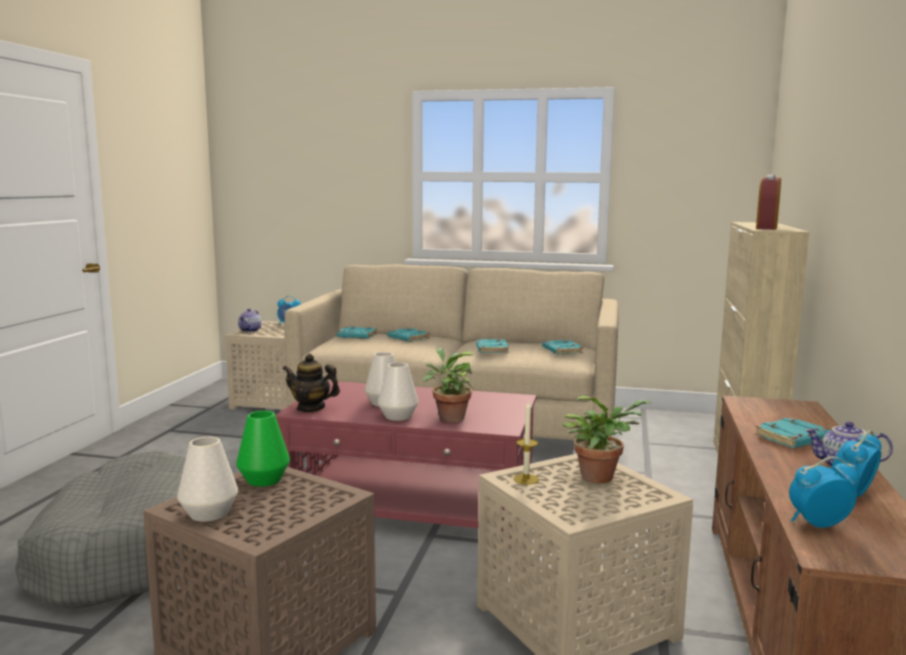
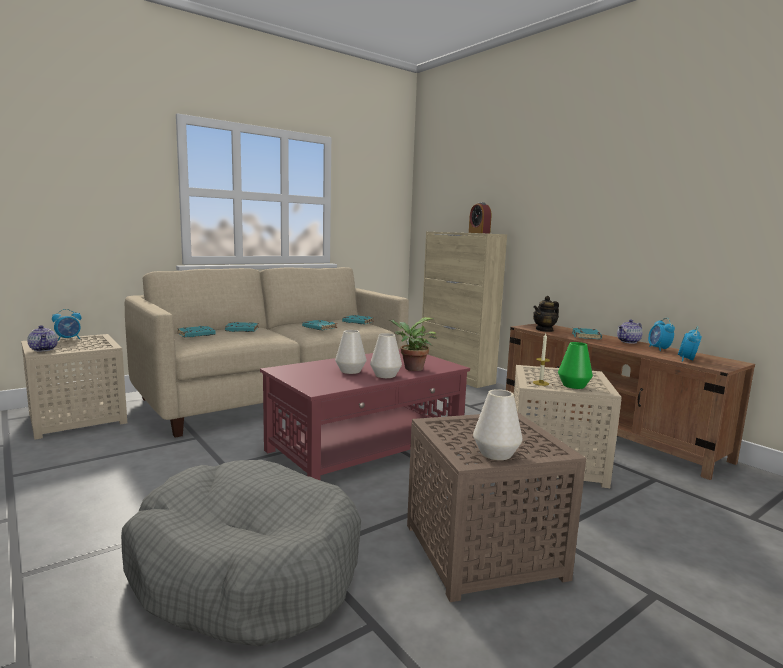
camera: 50 degrees left, 0 degrees up
green vase [236,411,290,487] -> green vase moved to [558,342,593,389]
teapot [283,354,340,412] -> teapot moved to [533,296,559,332]
potted plant [562,395,652,484] -> none

